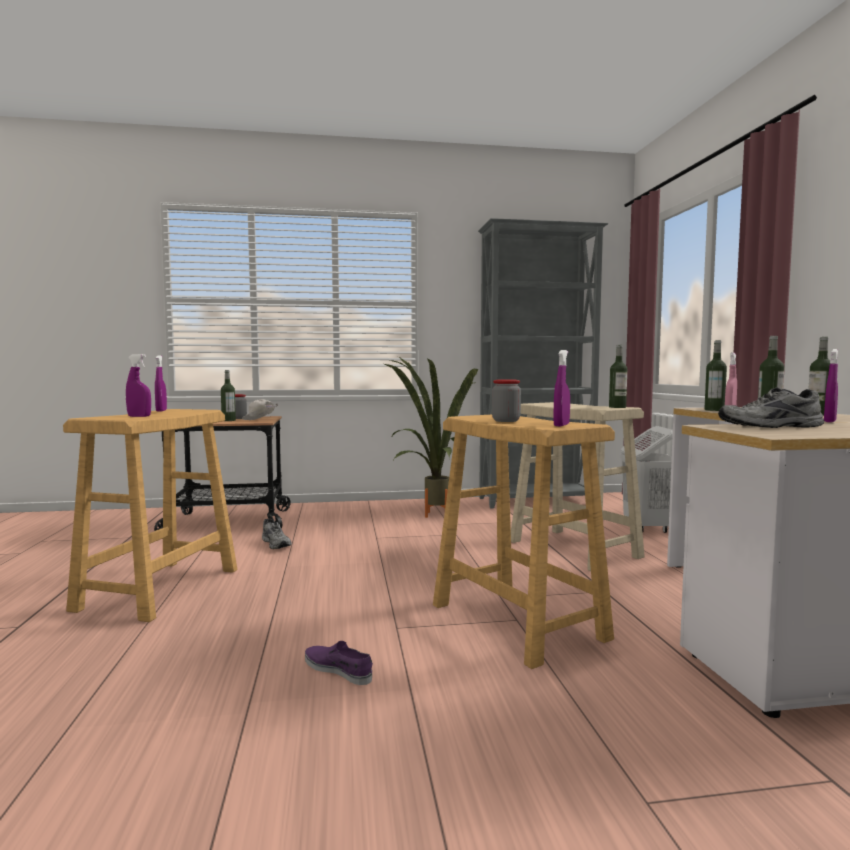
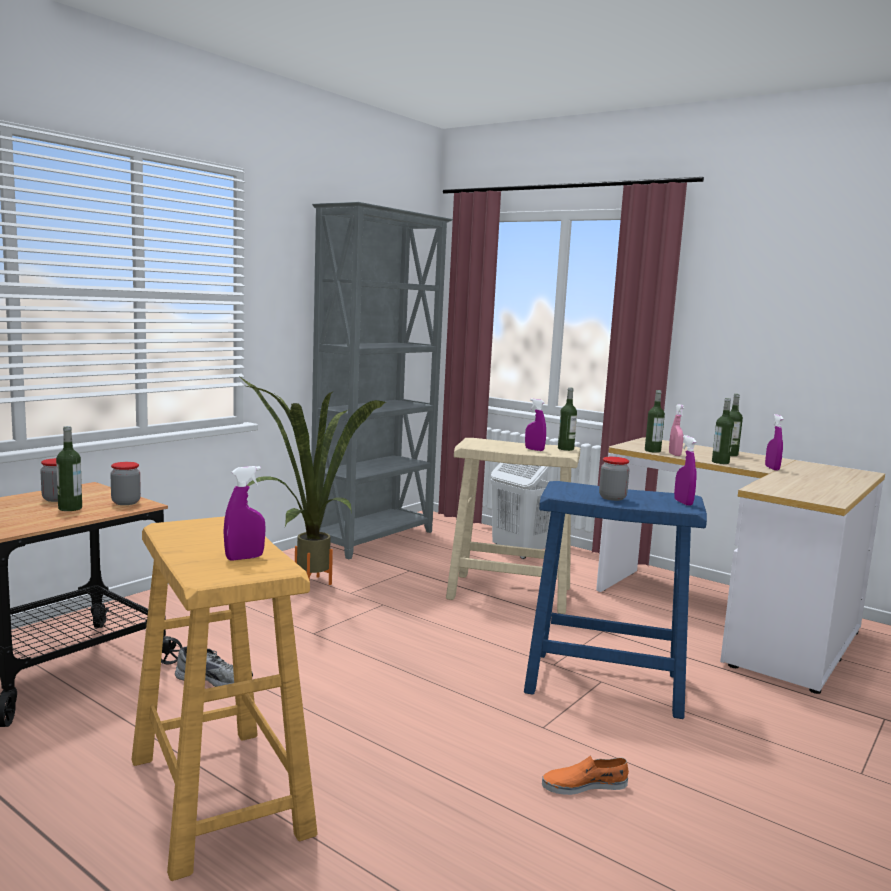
camera: 45 degrees left, 5 degrees up
purple spray bottle [155,356,167,412] -> purple spray bottle moved to [525,399,546,451]
white cap [242,399,278,420] -> jar [110,462,141,505]
purple shoe [305,641,373,685] -> orange shoe [542,755,629,795]
beige stool [433,415,615,669] -> blue stool [524,481,707,719]
grey shoe [718,388,824,428] -> none

